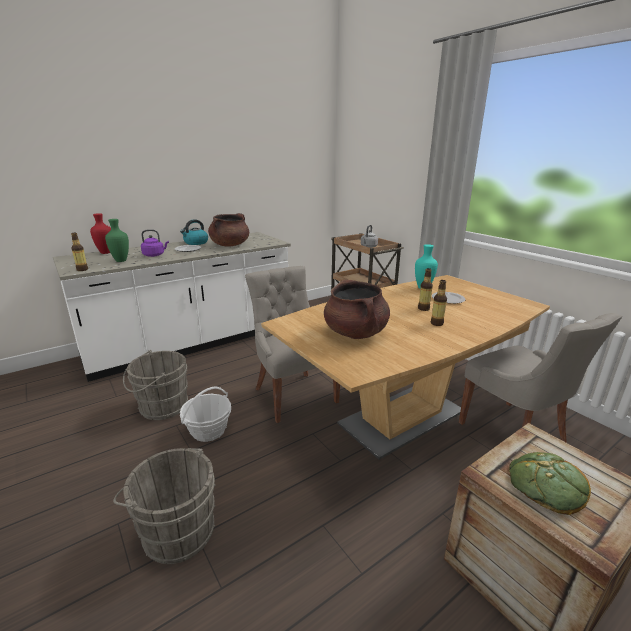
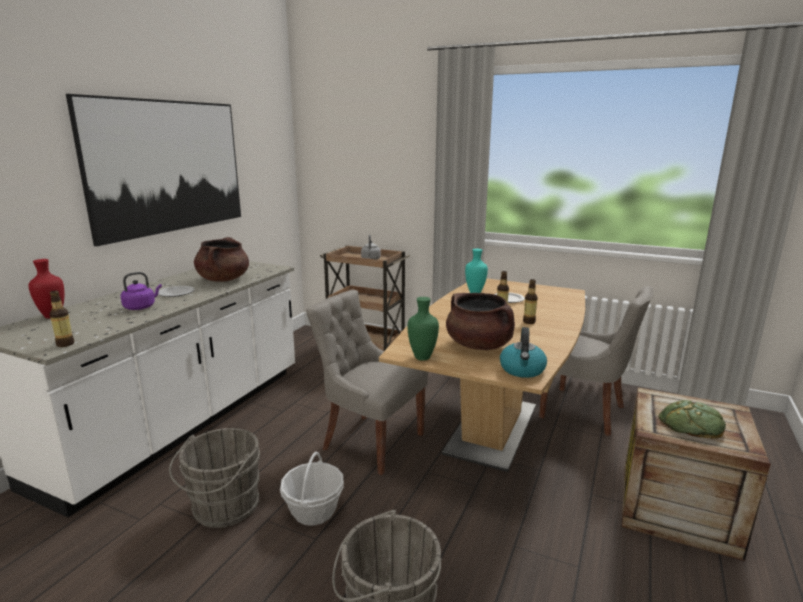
camera: 30 degrees left, 5 degrees down
green vase [105,219,129,262] -> green vase moved to [407,297,439,361]
kettle [180,219,208,245] -> kettle moved to [500,327,547,378]
none -> picture [66,94,241,246]

